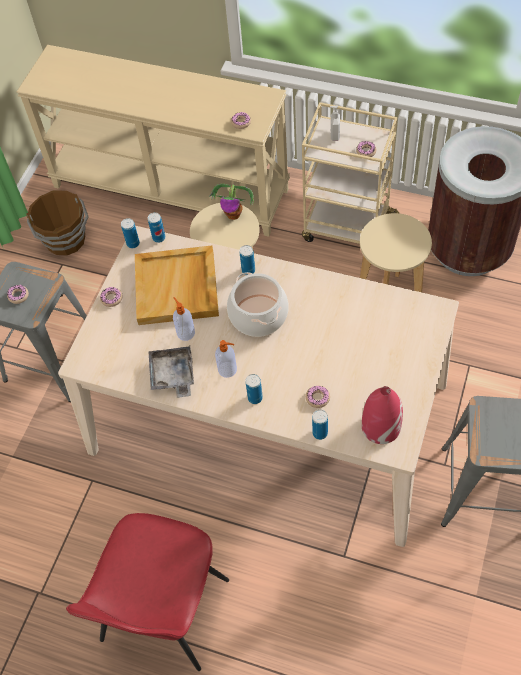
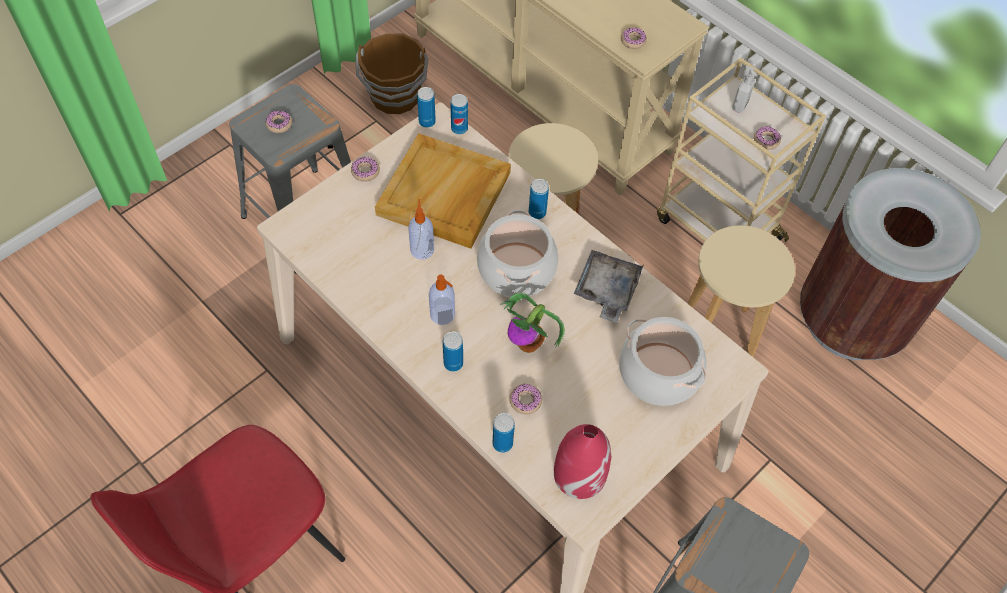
camera: 20 degrees right, 0 degrees up
grey tray [148,346,194,398] -> grey tray moved to [574,250,644,323]
potted plant [209,183,254,220] -> potted plant moved to [500,292,565,353]
none -> cooking pot [619,317,707,406]

